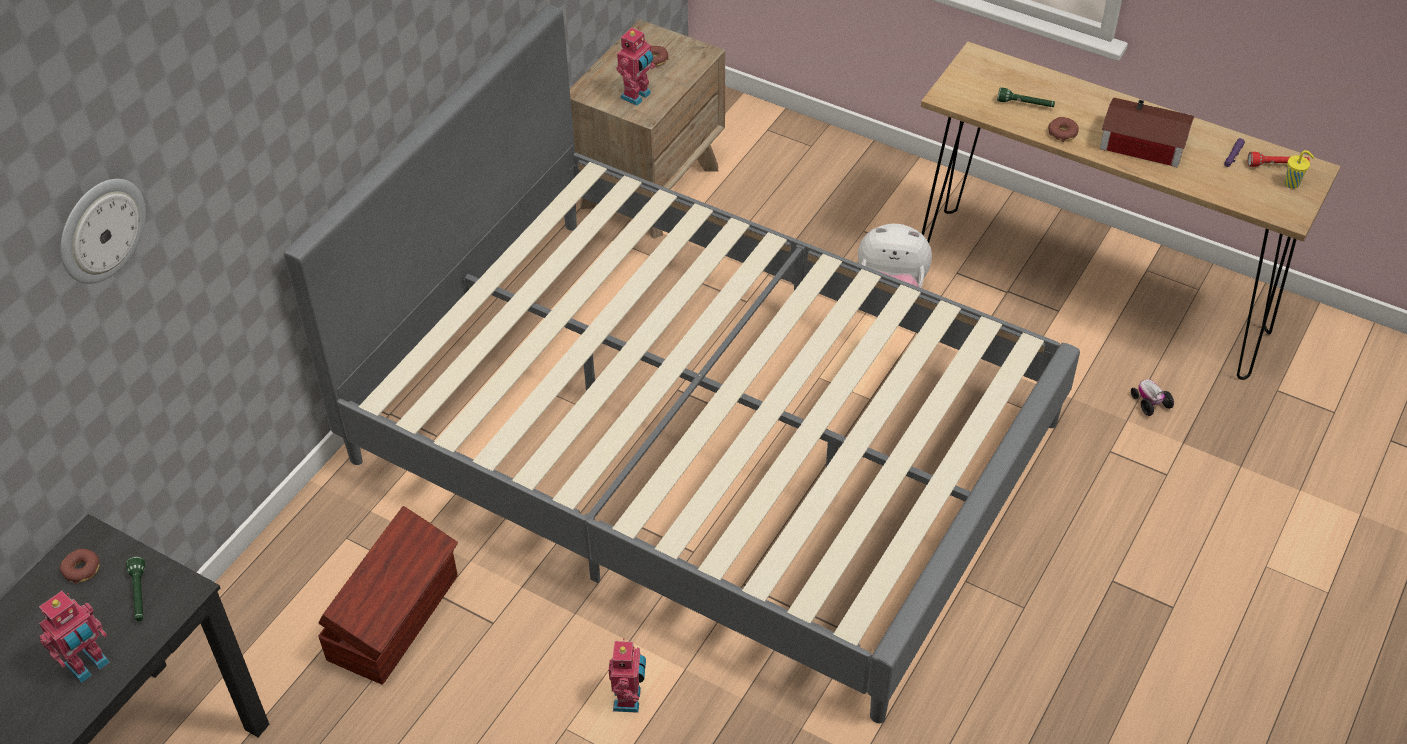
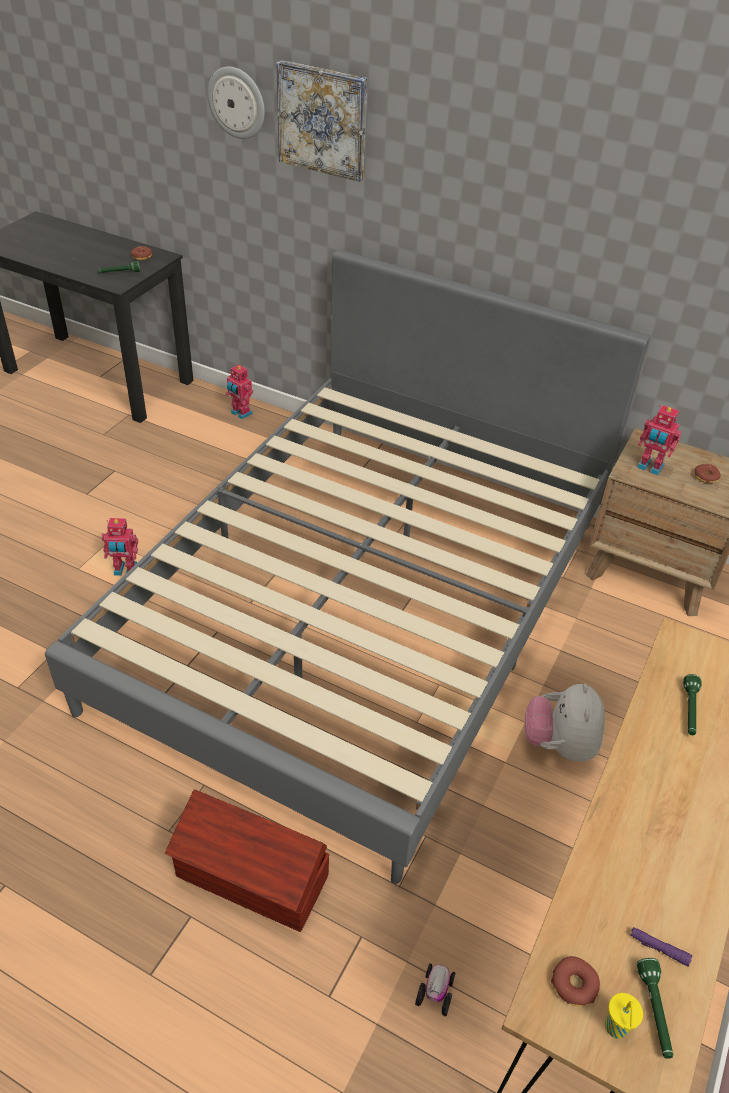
camera: 85 degrees right, 5 degrees down
toy robot [39,591,110,683] -> toy robot moved to [226,364,253,419]
brown storage box [318,506,458,685] -> brown storage box moved to [165,789,329,932]
donut [1048,117,1079,142] -> donut moved to [551,956,600,1006]
toy house [1100,97,1195,168] -> none
toy car [1131,379,1174,416] -> toy car turned 45 degrees counterclockwise [415,963,456,1016]
red flashlight [1248,152,1310,167] -> green flashlight [637,958,673,1059]
none -> picture [276,60,367,182]

